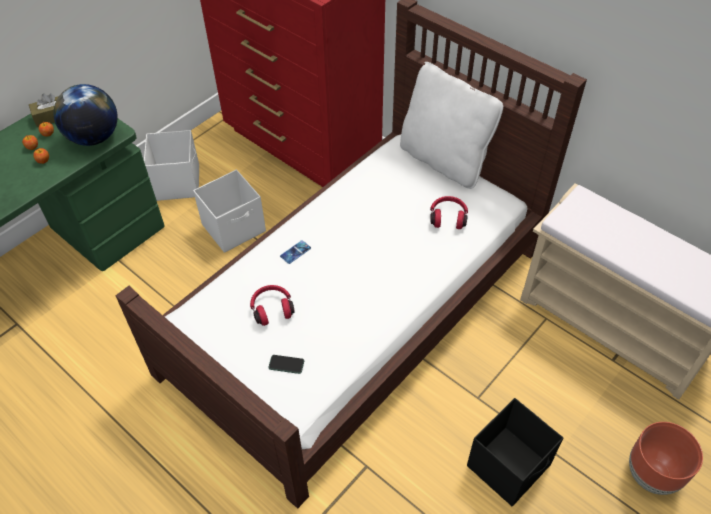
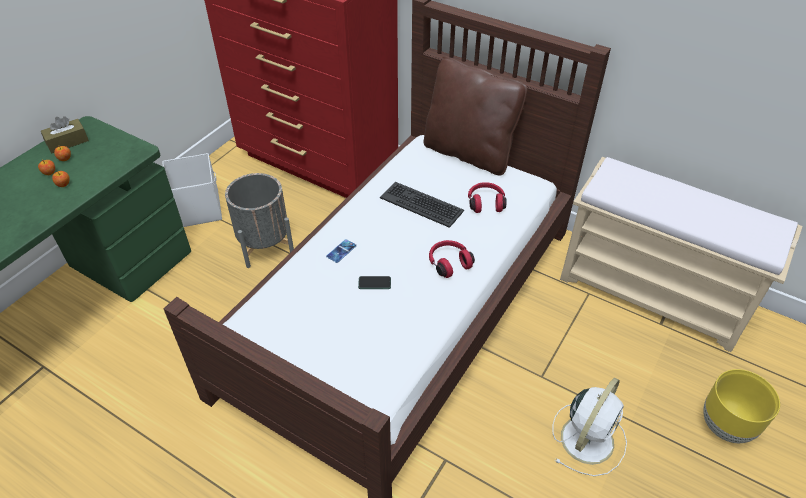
camera: 10 degrees left, 5 degrees down
globe [53,84,118,146] -> none
white storage box [193,170,266,253] -> grey planter [225,173,294,268]
red headphones [250,285,295,326] -> red headphones moved to [429,240,475,278]
phone [268,355,304,374] -> phone moved to [358,276,391,289]
white pillow [400,62,503,189] -> brown pillow [424,57,528,176]
black storage box [467,398,563,507] -> white fan [552,377,627,476]
brown planter [629,422,703,495] -> yellow planter [703,369,780,443]
none -> keyboard [380,182,464,228]

